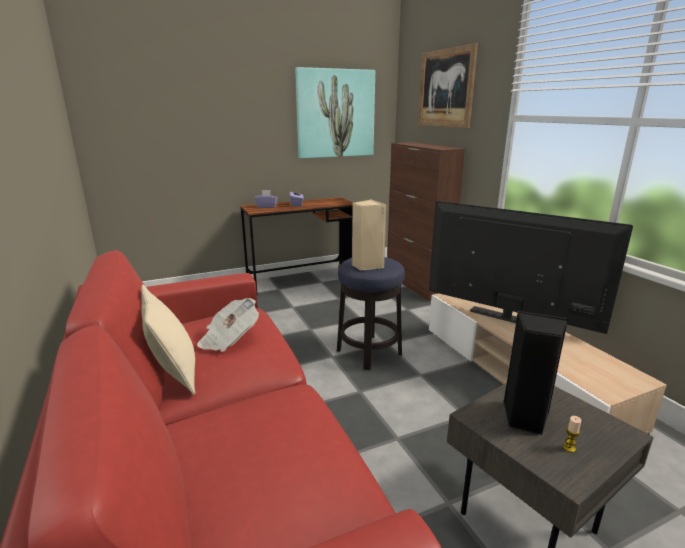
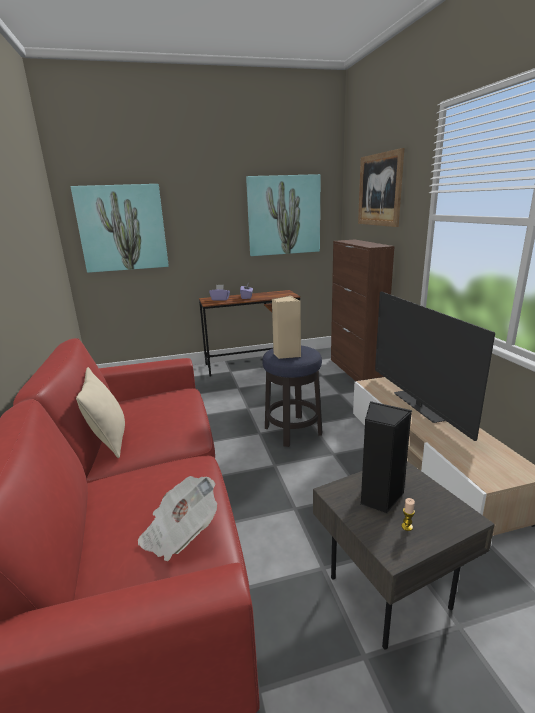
camera: 10 degrees right, 0 degrees up
newspaper [197,298,259,352] -> newspaper moved to [138,476,217,561]
television [429,201,633,334] -> television turned 150 degrees counterclockwise [375,291,495,441]
none -> picture [71,184,169,273]

